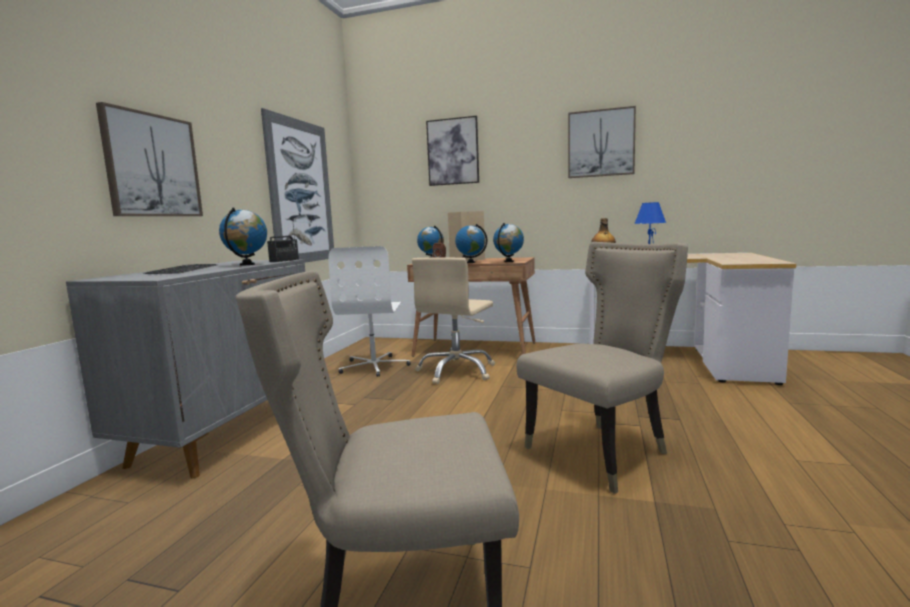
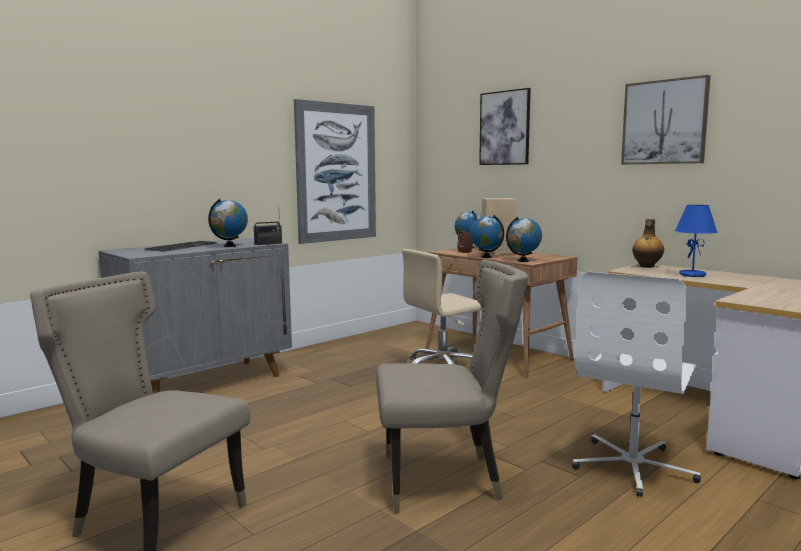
camera: 30 degrees right, 0 degrees up
picture [96,102,203,216] -> none
white office chair [329,246,411,377] -> white office chair moved to [572,272,701,497]

